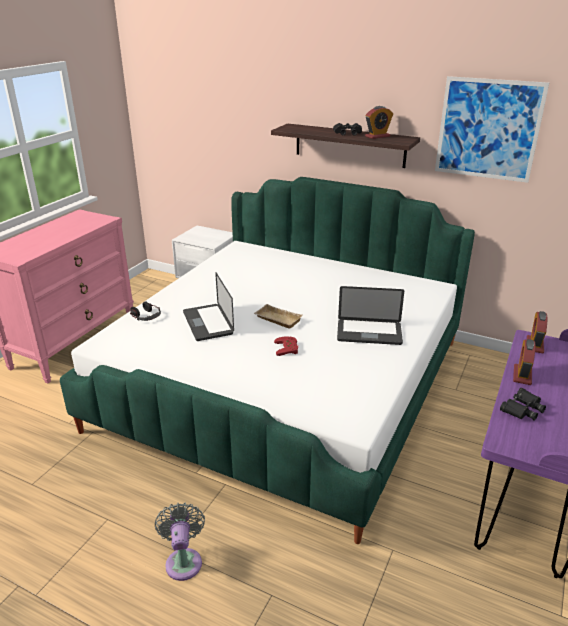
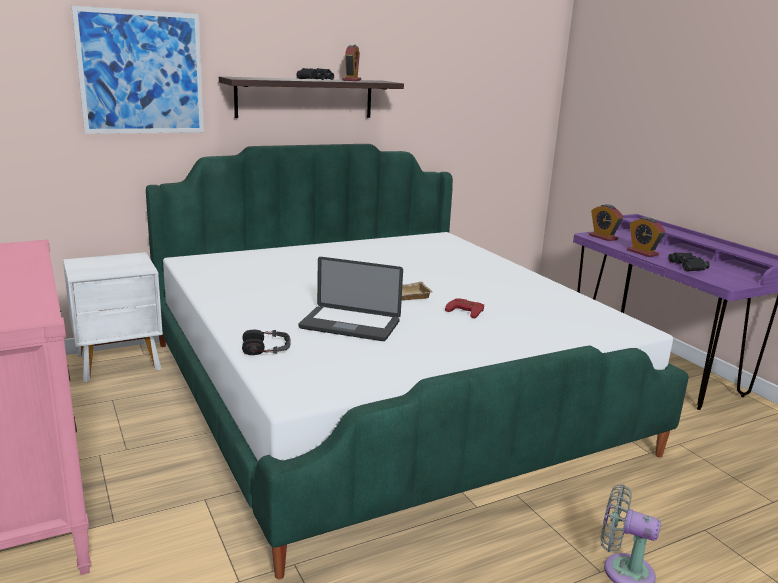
camera: 55 degrees left, 10 degrees down
laptop [337,286,404,345] -> none
picture [435,76,549,183] -> picture moved to [72,6,204,134]

